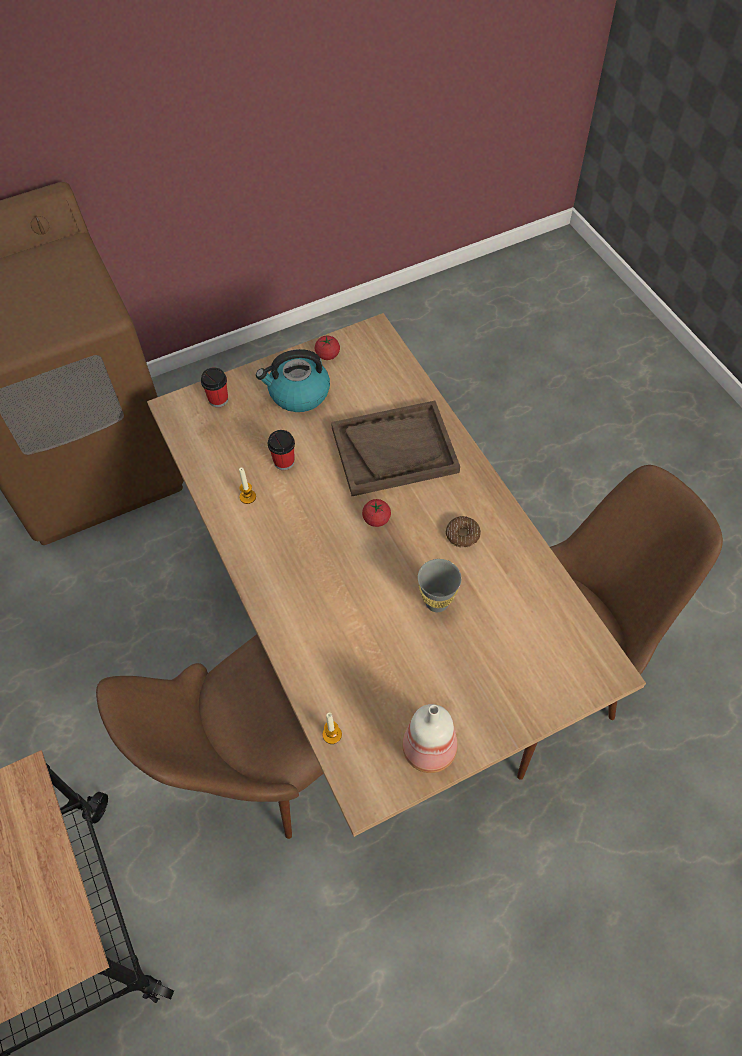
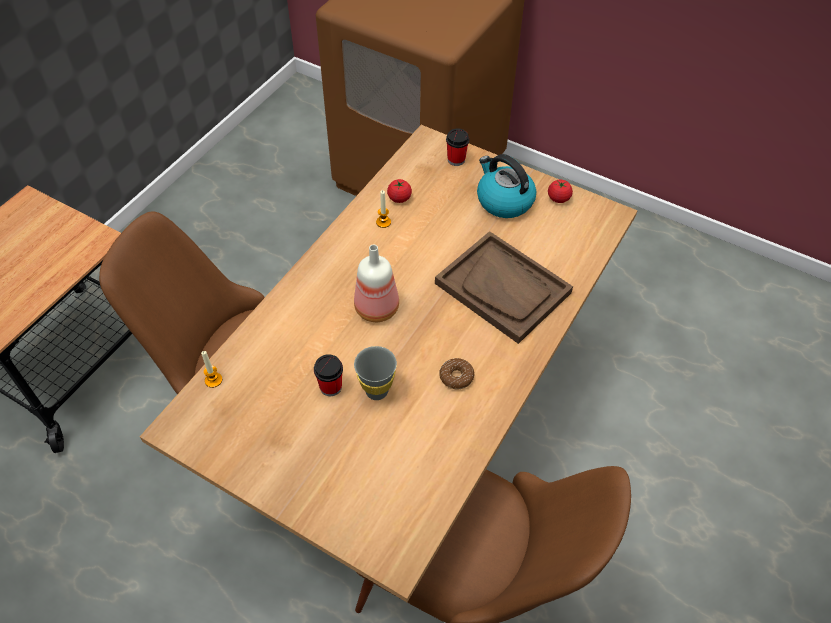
camera: 55 degrees right, 5 degrees down
cup [268,430,295,470] -> cup moved to [314,354,343,396]
tomato [362,499,391,527] -> tomato moved to [387,179,412,203]
bottle [402,704,457,773] -> bottle moved to [354,244,399,322]

